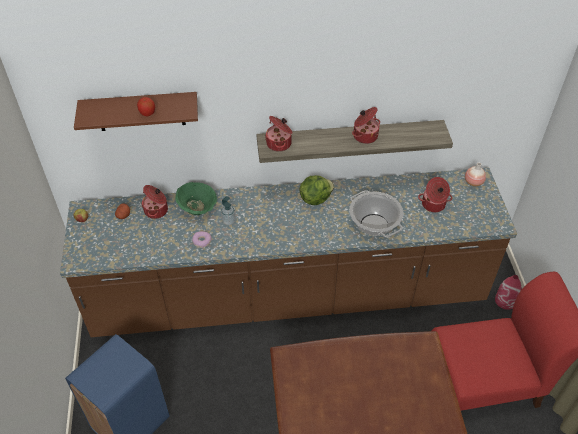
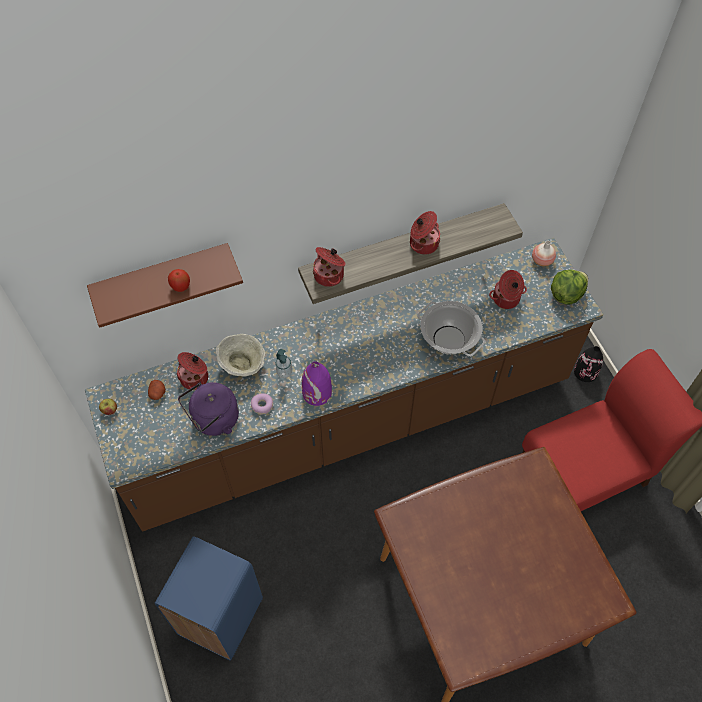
camera: 15 degrees left, 10 degrees up
green bowl [175,182,217,215] -> beige bowl [216,334,265,376]
lettuce [299,175,335,205] -> lettuce moved to [551,269,588,305]
red vase [495,275,521,310] -> black vase [574,346,603,382]
none -> purple kettle [178,382,239,436]
none -> purple vase [302,361,332,406]

